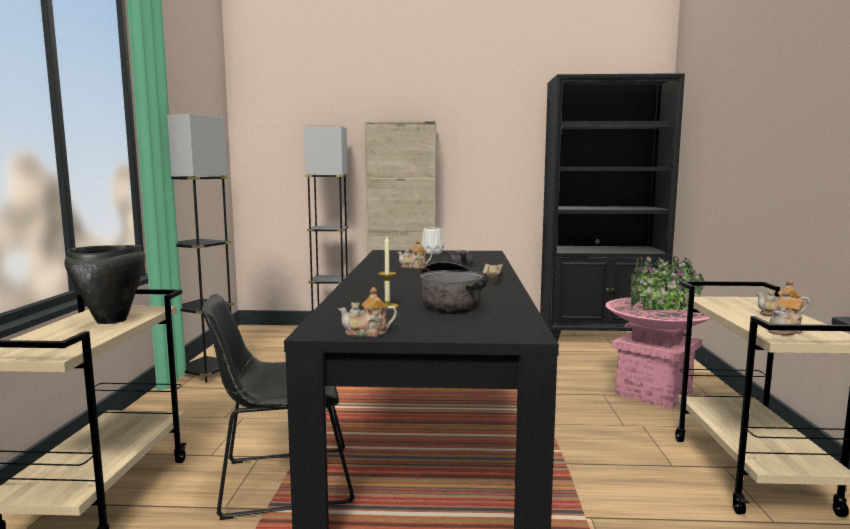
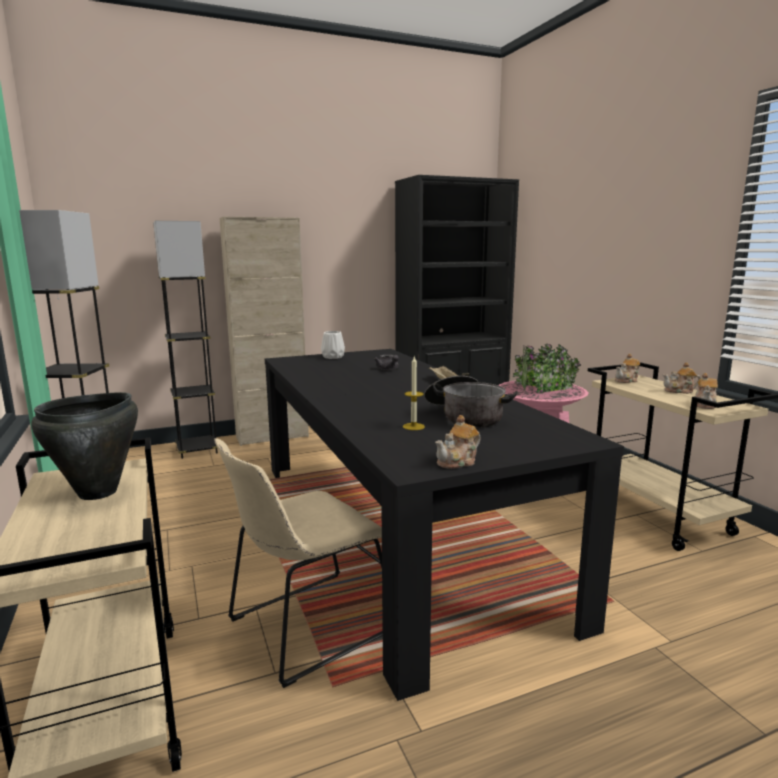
camera: 25 degrees left, 5 degrees up
black chair [202,294,355,520] -> beige chair [214,438,383,688]
teapot [397,240,432,269] -> teapot moved to [615,354,640,383]

